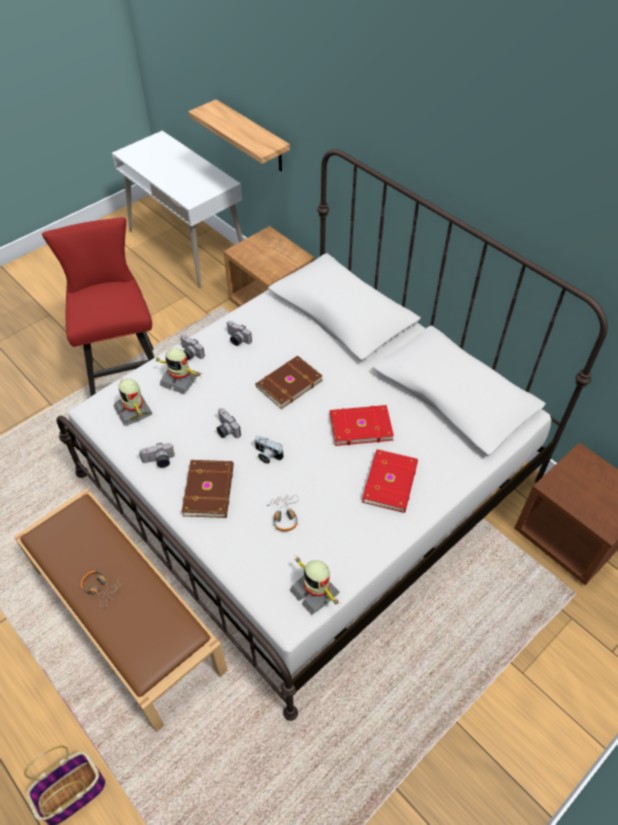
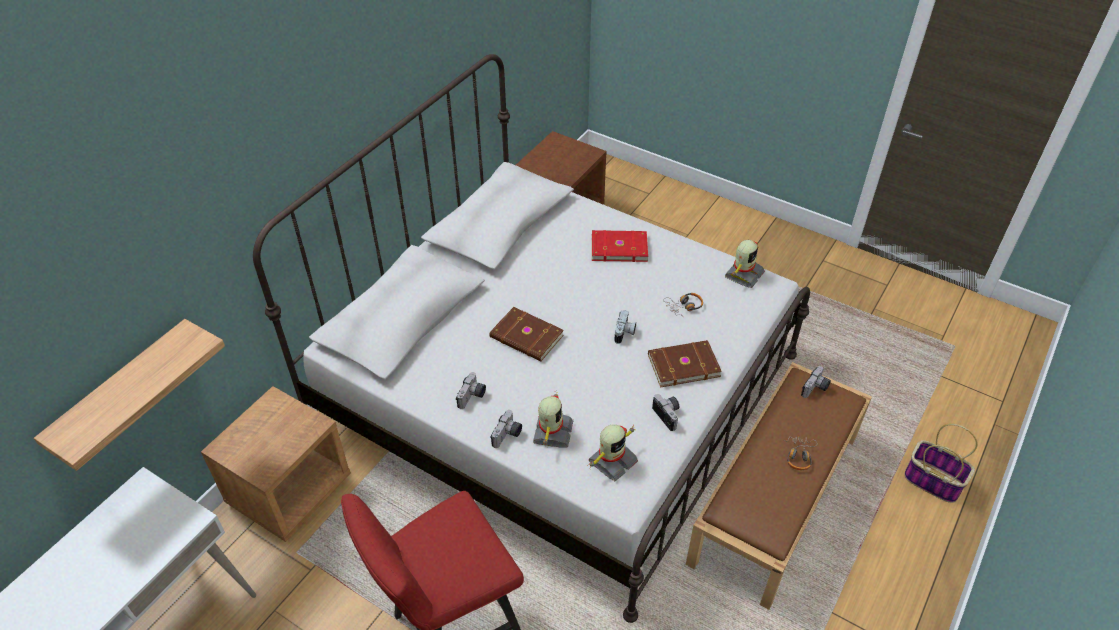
camera: 105 degrees left, 5 degrees down
camera [217,408,241,438] -> camera moved to [801,366,831,398]
red book [330,405,394,446] -> none

